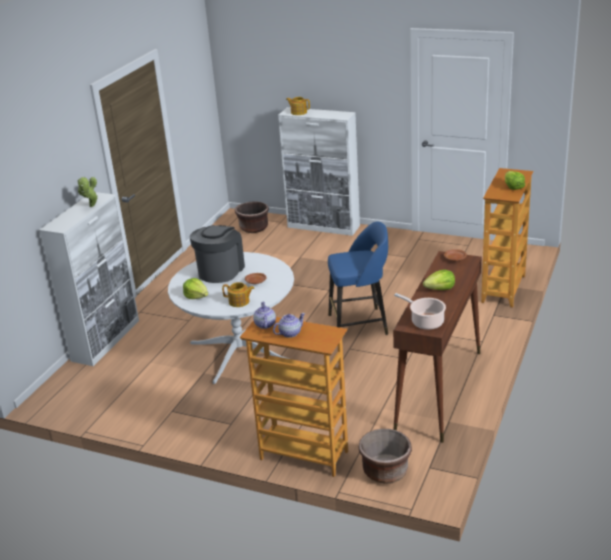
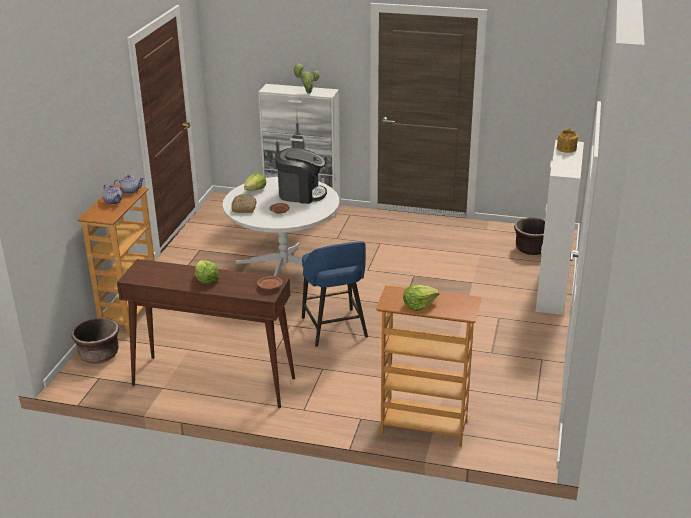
camera: 80 degrees right, 0 degrees up
teapot [222,282,254,307] -> bread [232,194,256,213]
cooking pot [394,293,446,330] -> none

